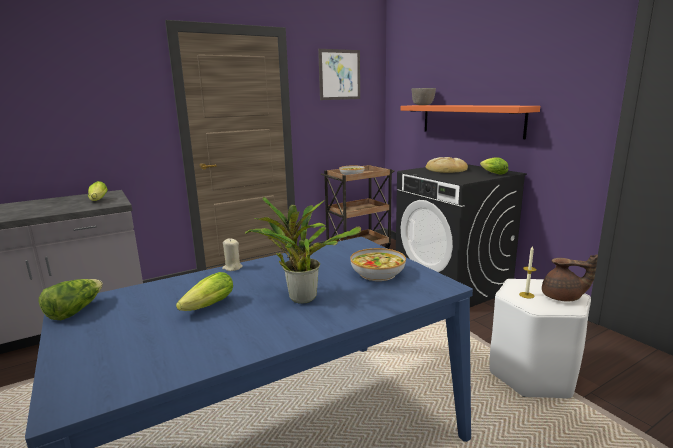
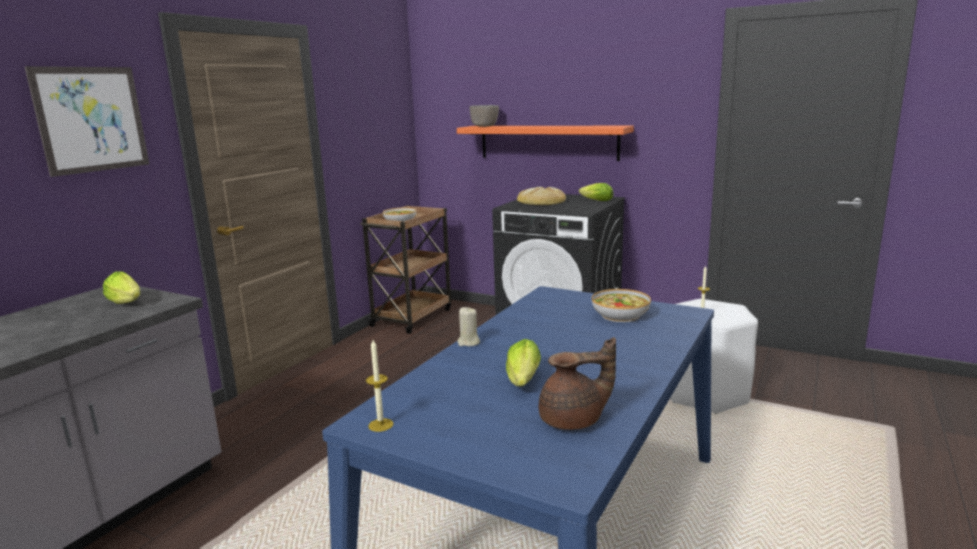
camera: 30 degrees left, 0 degrees up
lettuce [39,279,103,320] -> candle [366,340,393,432]
potted plant [244,197,361,304] -> none
picture [318,49,360,100] -> picture moved to [24,66,149,177]
brown teapot [542,254,598,302] -> brown teapot moved to [539,337,616,430]

